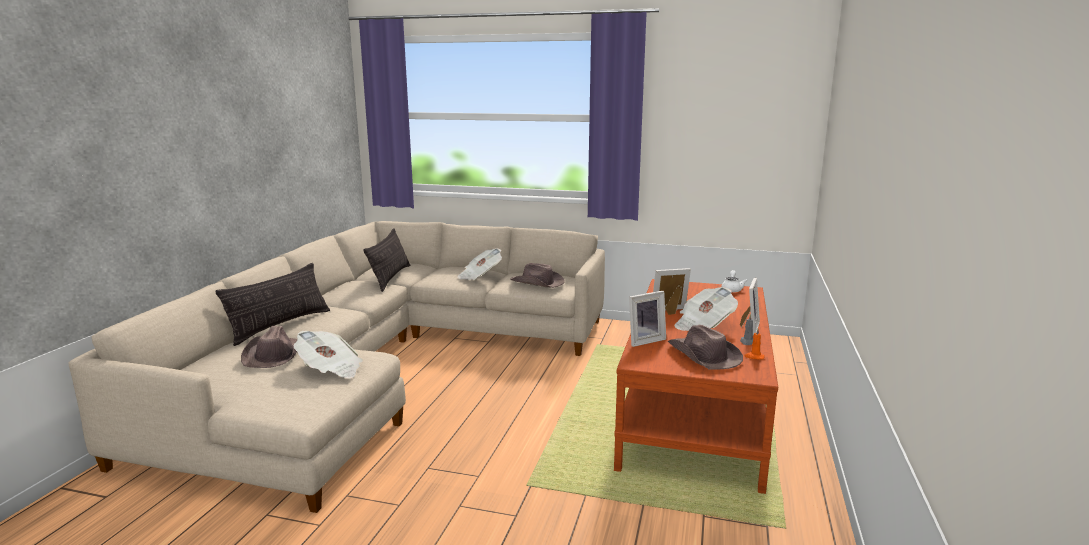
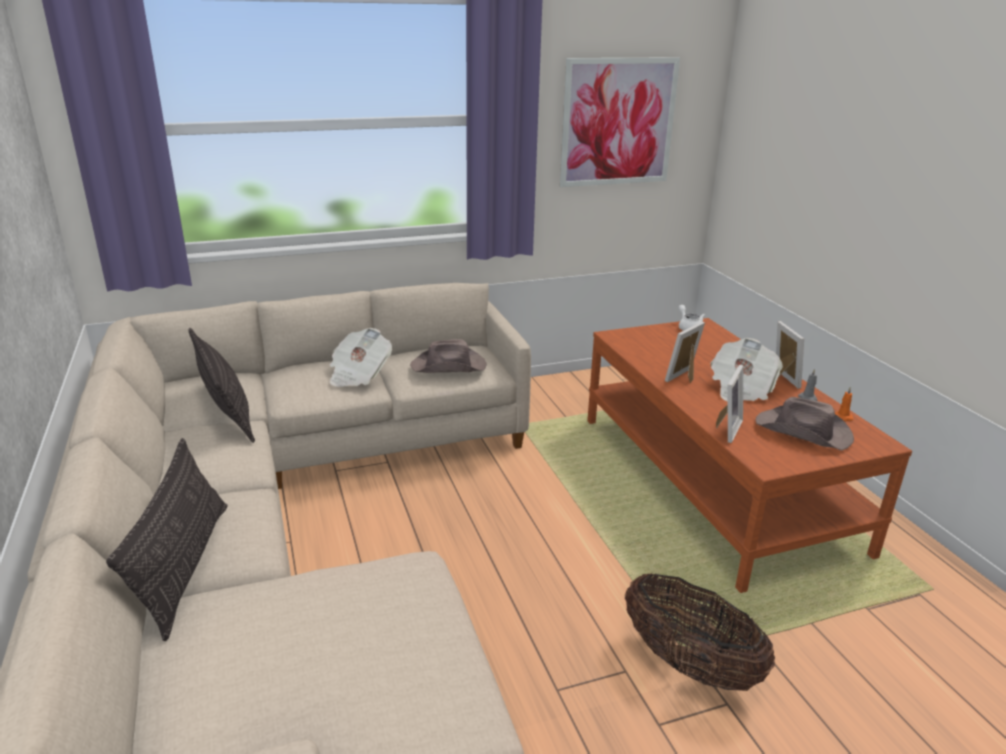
camera: 35 degrees left, 10 degrees up
brown hat [241,326,298,368] -> none
newspaper [293,331,363,379] -> none
none -> picture [560,57,680,187]
none -> basket [625,573,775,691]

